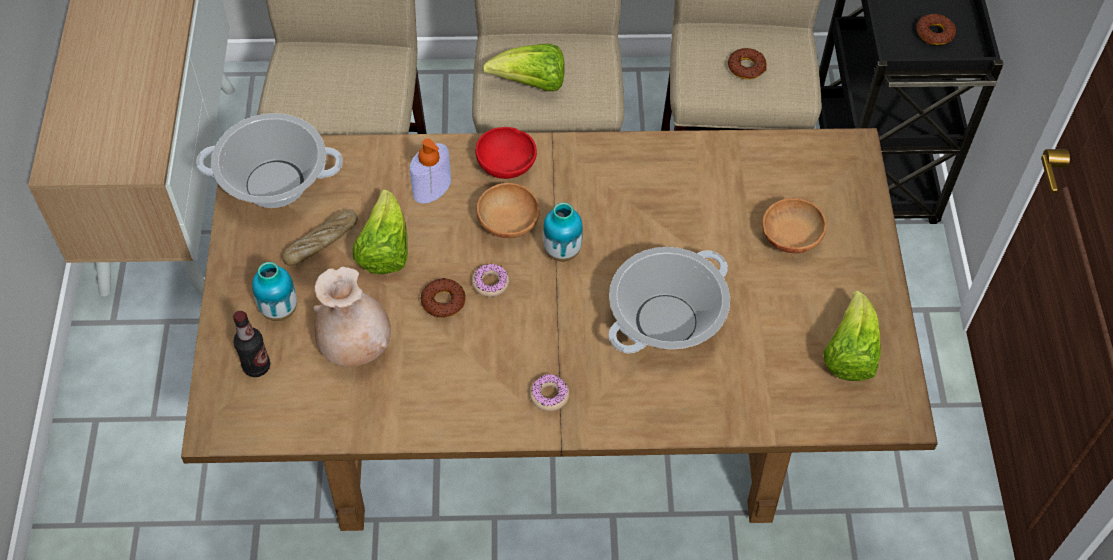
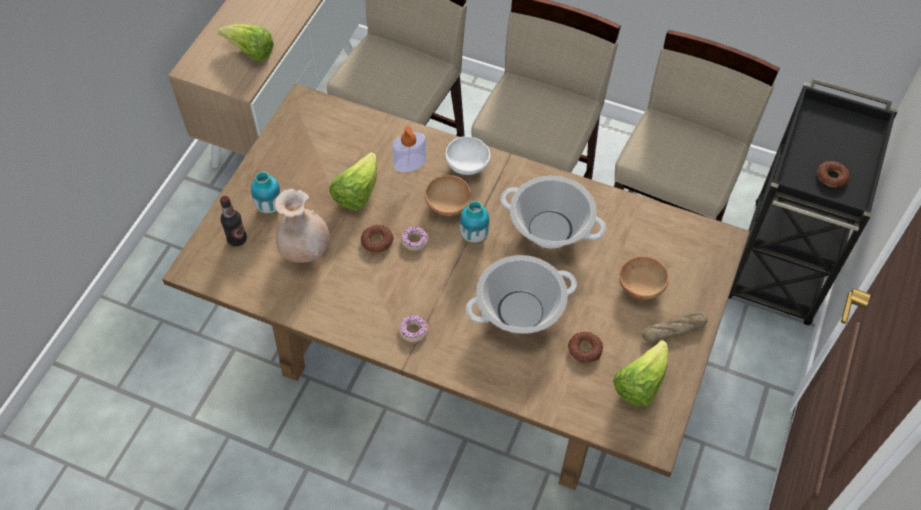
camera: 25 degrees right, 0 degrees up
cooking pot [196,113,343,208] -> cooking pot moved to [500,176,606,248]
bread [282,209,358,266] -> bread moved to [642,312,708,342]
red bowl [475,127,537,179] -> white bowl [445,136,490,175]
lettuce [483,43,564,91] -> lettuce moved to [218,24,274,62]
donut [728,48,766,79] -> donut moved to [568,332,603,363]

